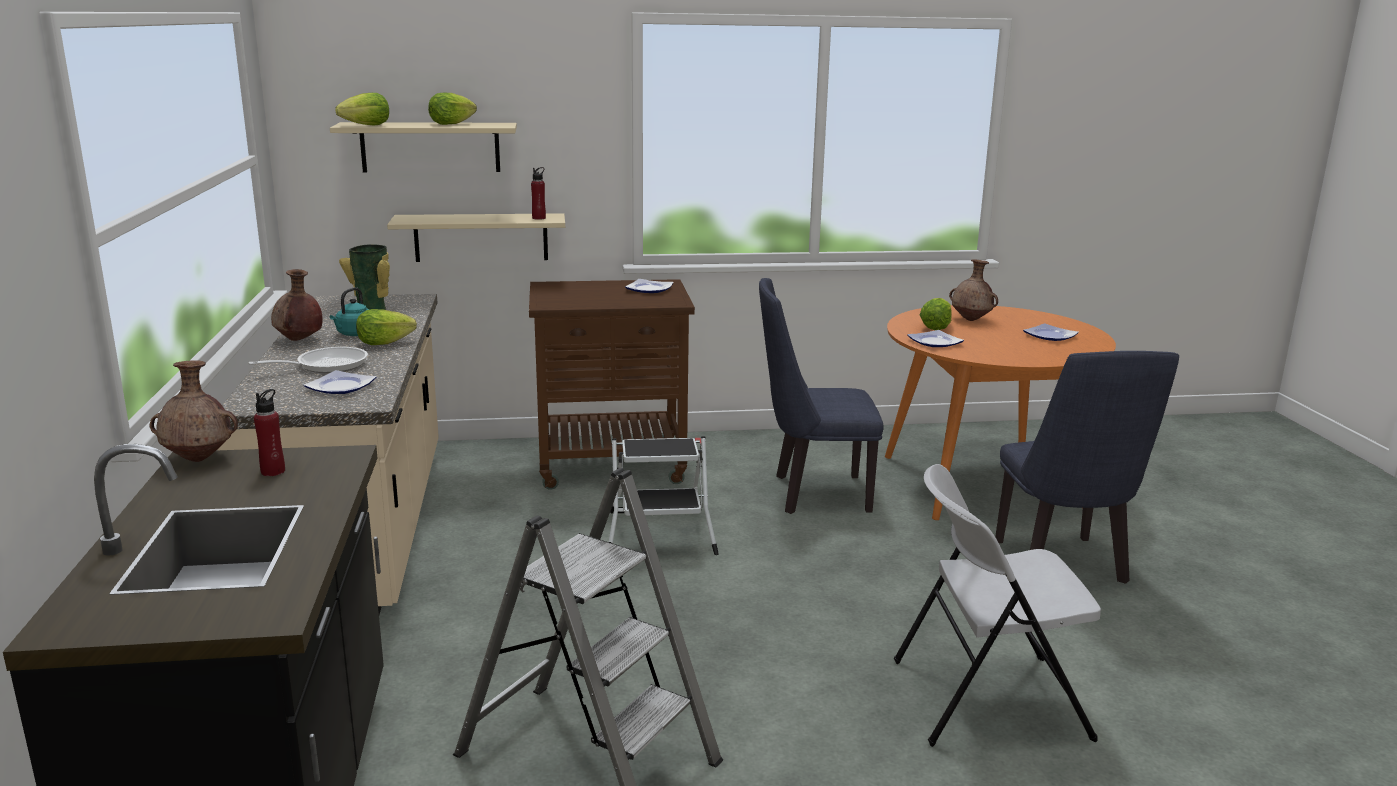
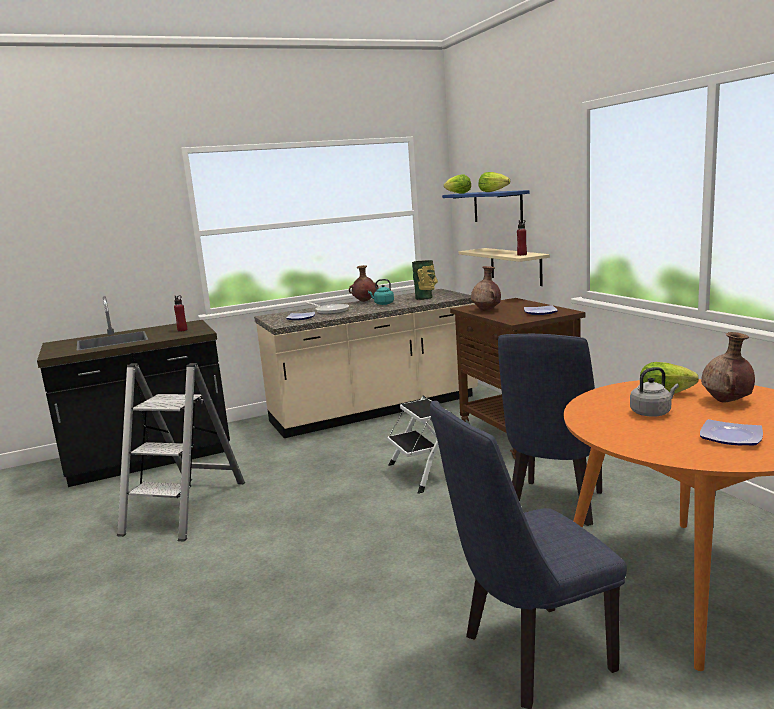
camera: 75 degrees right, 5 degrees down
brown vase [149,360,238,462] -> brown vase moved to [471,266,501,311]
beige shelf [330,122,517,172] -> blue shelf [442,190,530,223]
lettuce [356,309,417,345] -> none
blue chair [759,278,884,514] -> blue chair turned 135 degrees counterclockwise [498,334,602,526]
white chair [894,464,1101,747] -> none
plate [907,330,964,347] -> none
none -> grey kettle [630,367,679,417]

